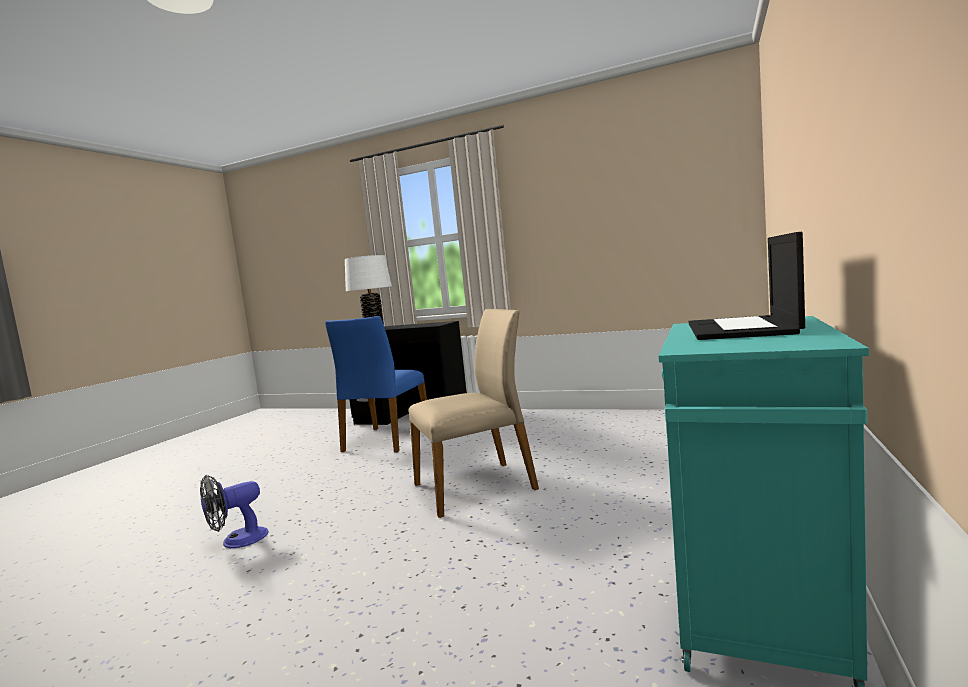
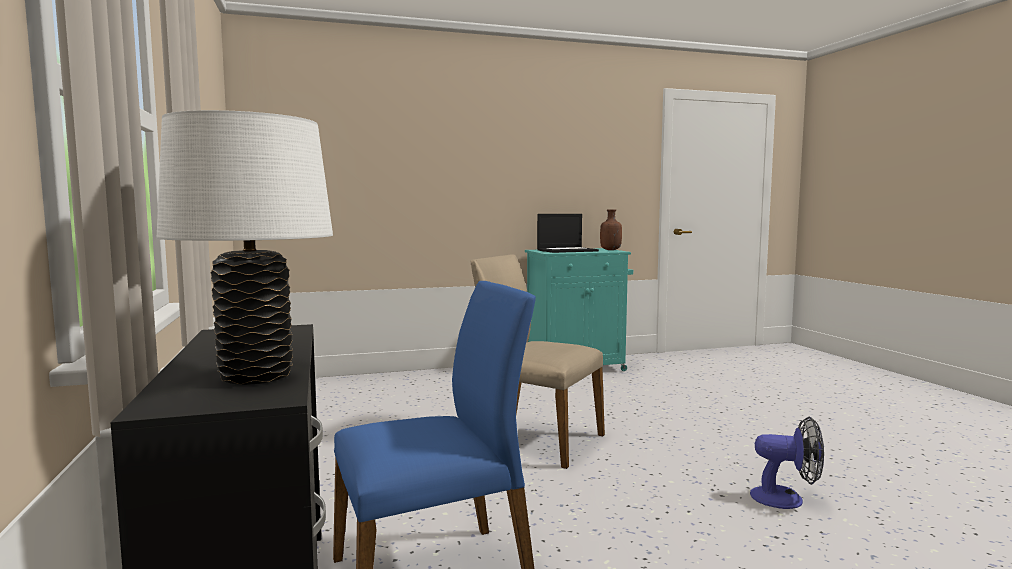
camera: 130 degrees left, 0 degrees up
none -> brown bottle [600,209,622,250]

